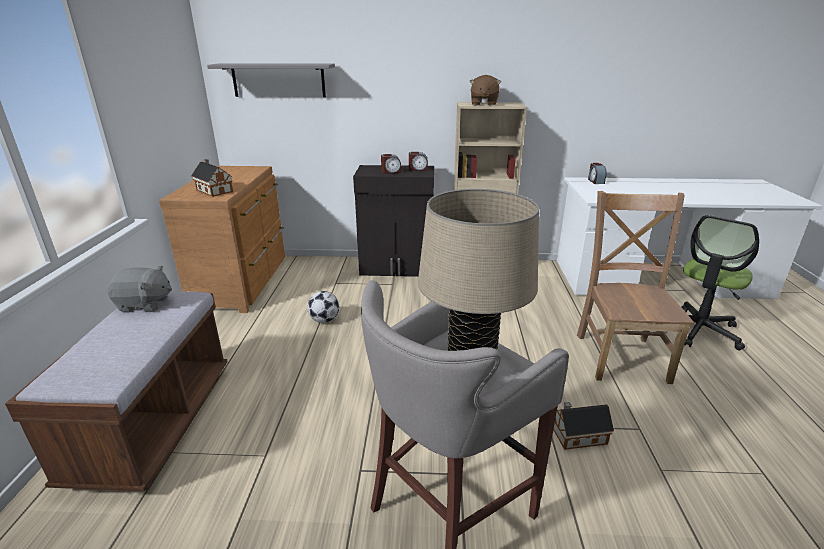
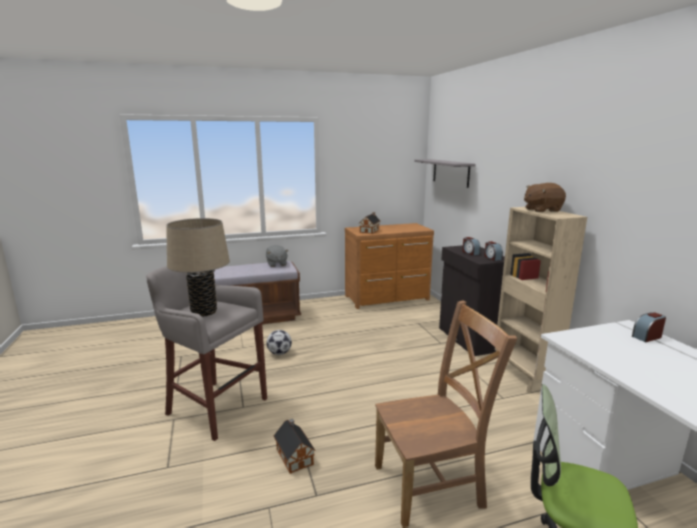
camera: 70 degrees right, 10 degrees down
football [307,291,339,323] -> football moved to [267,330,292,355]

